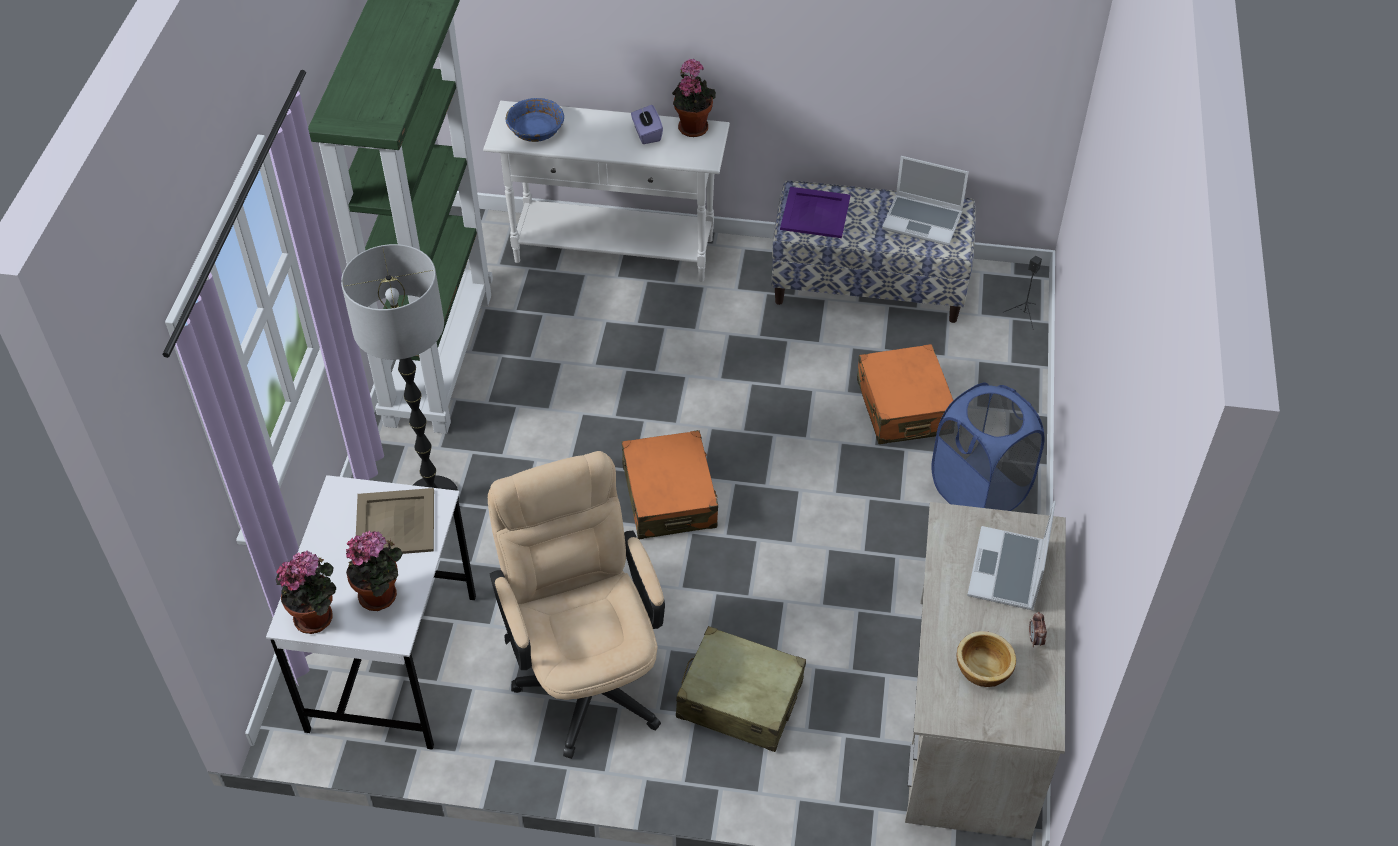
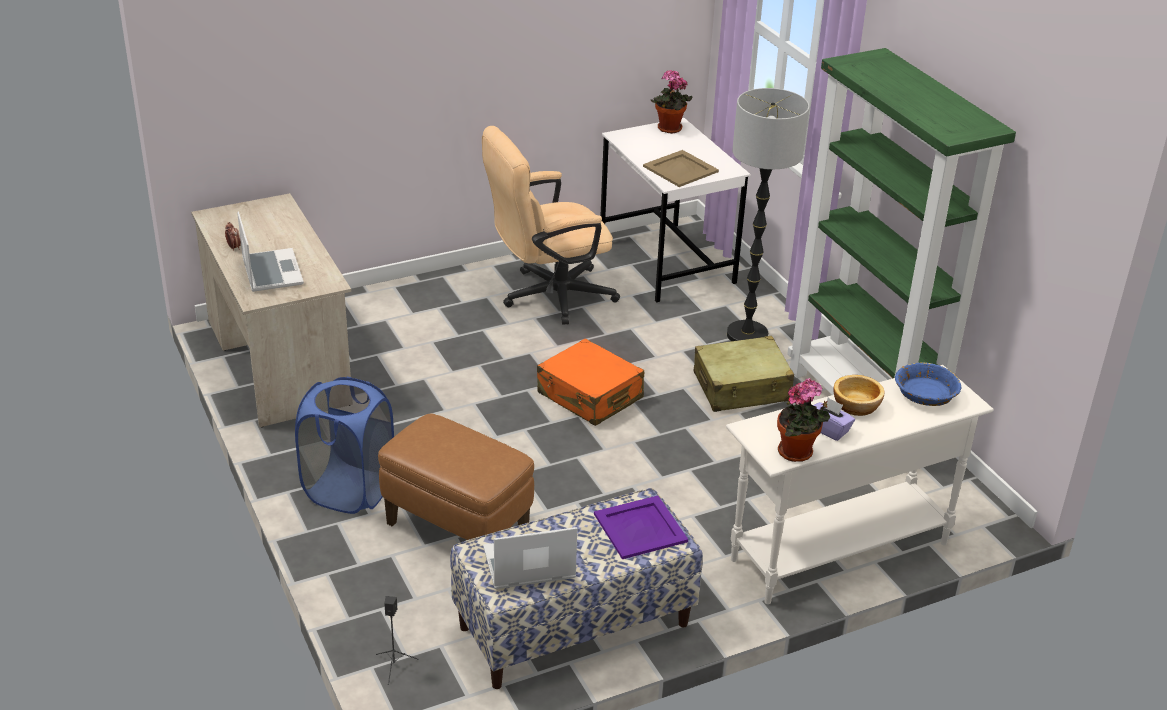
camera: 145 degrees right, 15 degrees down
potted plant [346,531,403,611] -> none
beige office chair [488,451,665,759] -> beige office chair turned 120 degrees clockwise [482,126,620,325]
beige suitcase [676,626,806,752] -> beige suitcase moved to [693,336,794,412]
orange suitcase [857,344,953,444] -> brown ottoman [378,413,534,540]
bowl [957,631,1016,687] -> bowl moved to [833,375,885,416]

